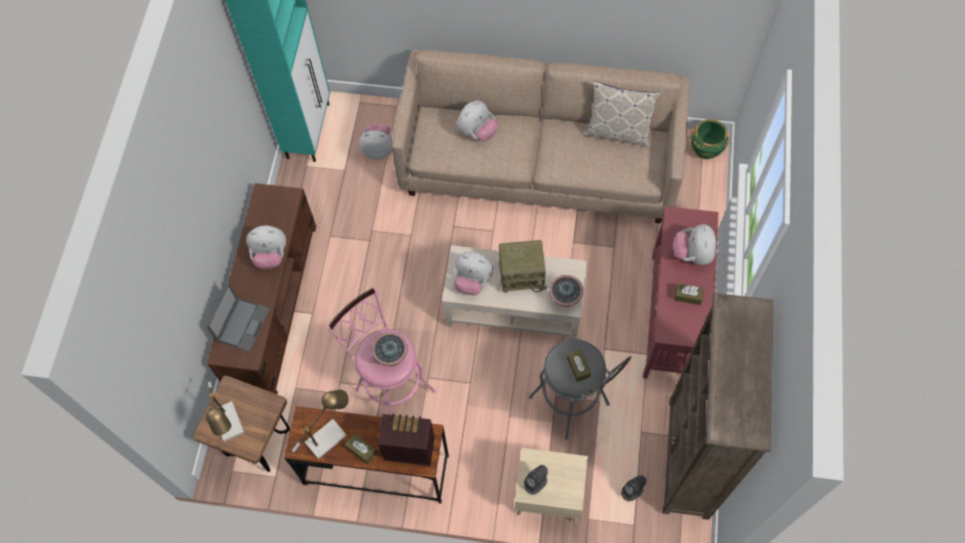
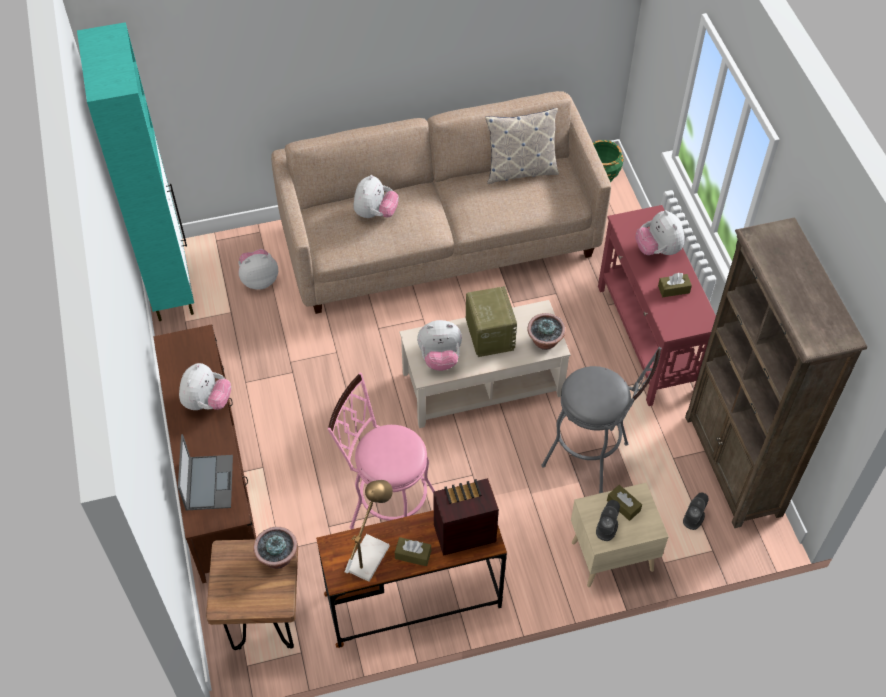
camera: 25 degrees left, 10 degrees down
table lamp [206,382,244,442] -> none
plush toy [246,226,286,269] -> plush toy turned 45 degrees counterclockwise [179,363,231,410]
potted plant [372,332,408,366] -> potted plant moved to [253,527,297,569]
radio [499,240,547,293] -> radio turned 75 degrees counterclockwise [466,286,517,357]
brown tissue box [567,349,591,382] -> brown tissue box moved to [607,485,642,521]

